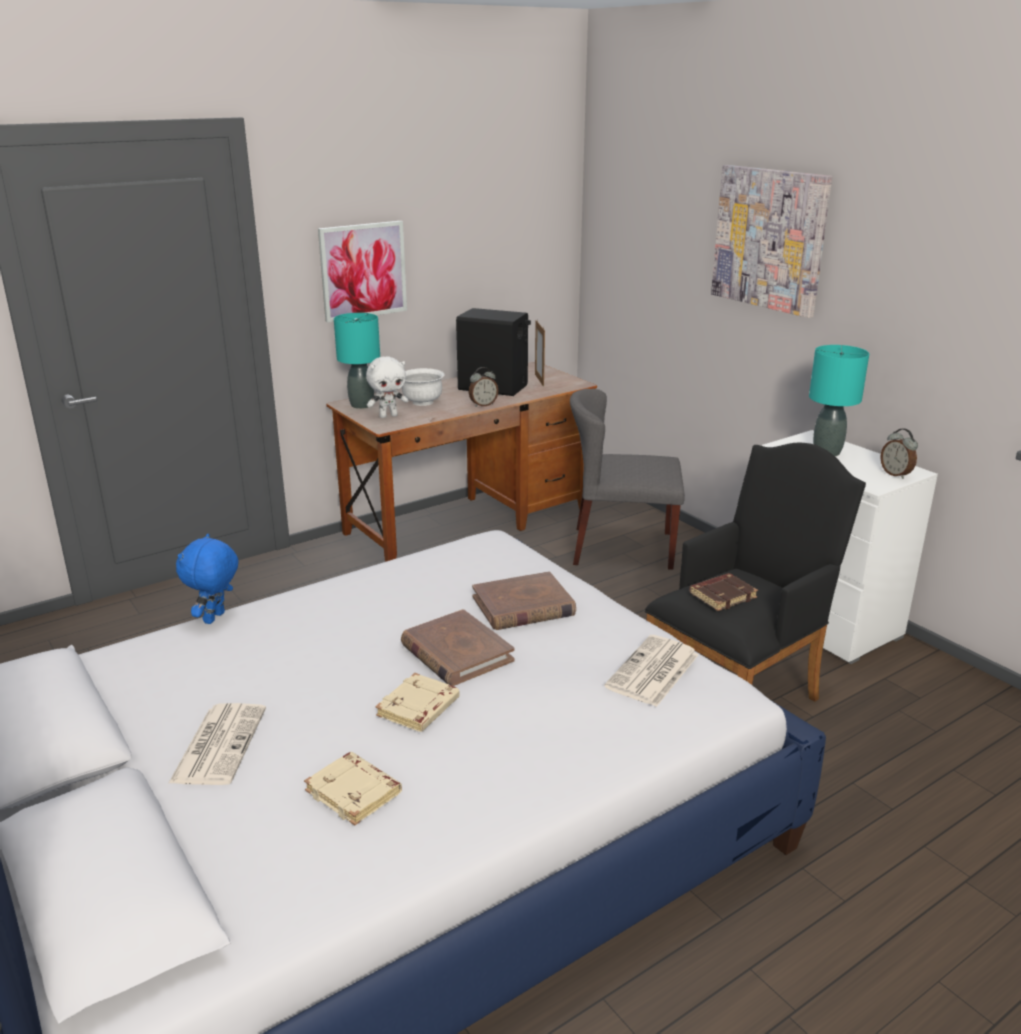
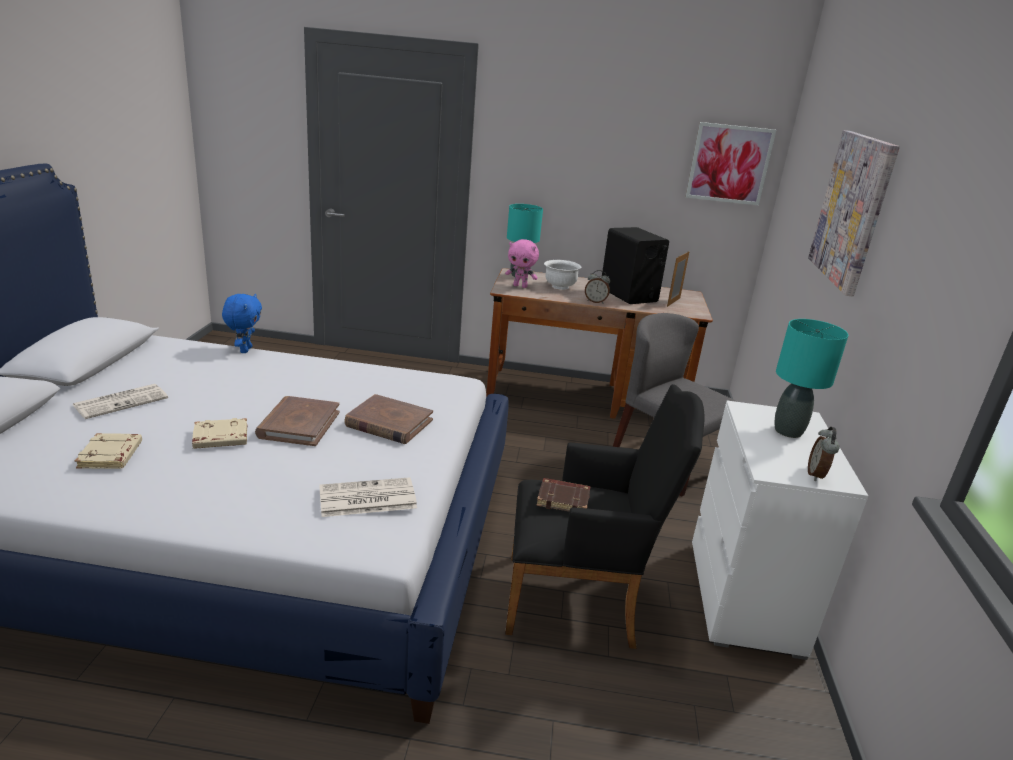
camera: 40 degrees right, 0 degrees up
blue plush toy [176,534,239,624] -> blue plush toy turned 120 degrees clockwise [222,294,262,353]
picture [318,221,407,323] -> picture moved to [686,122,776,206]
white plush toy [366,356,408,418] -> pink plush toy [505,239,539,288]

